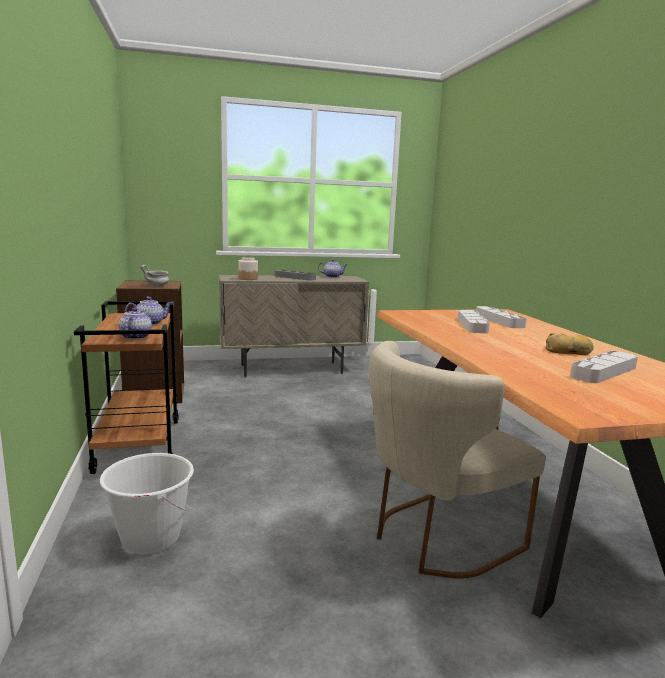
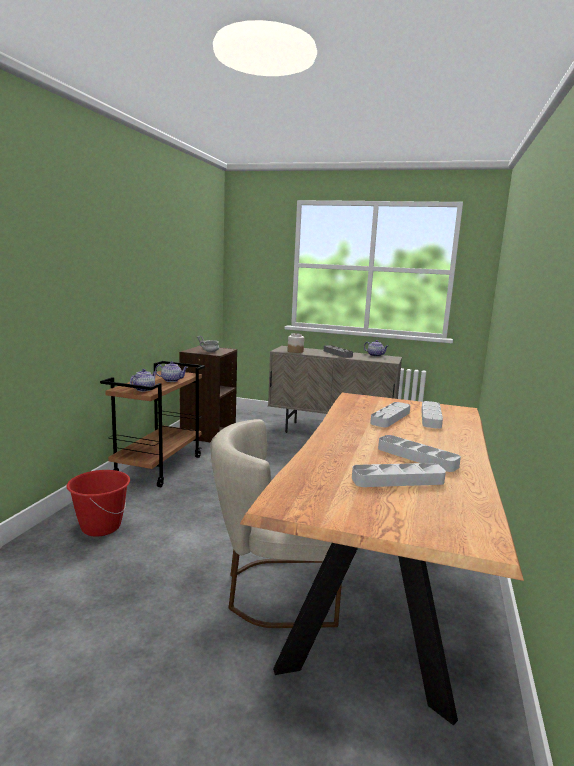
camera: 30 degrees right, 0 degrees up
white bucket [100,453,194,554] -> red bucket [67,470,130,536]
bread [546,333,594,355] -> grey tray [378,435,461,472]

